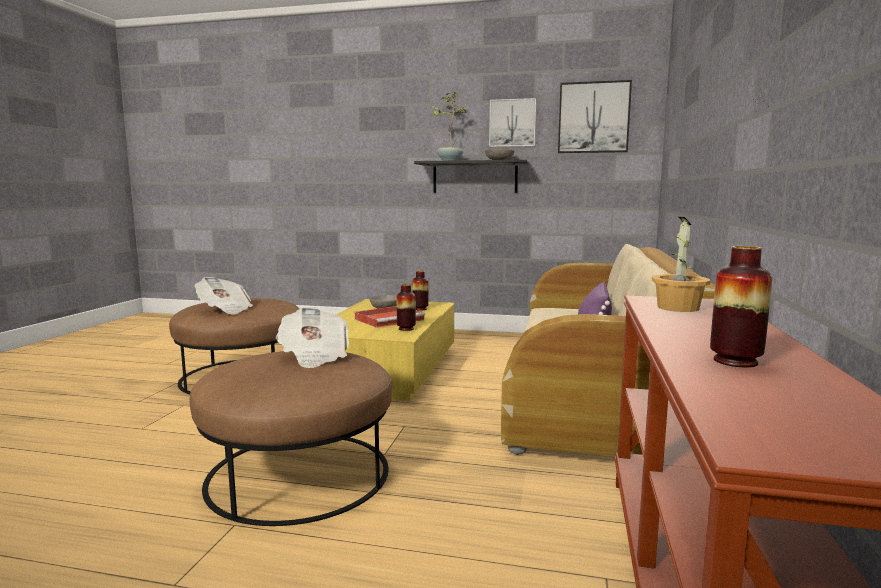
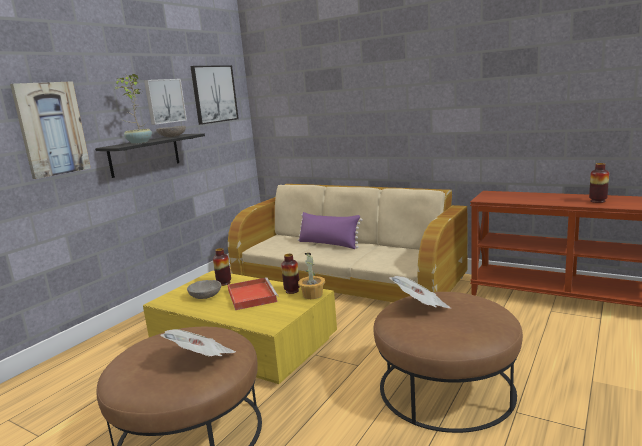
camera: 70 degrees left, 5 degrees up
potted plant [651,217,710,312] -> potted plant moved to [298,253,325,299]
none -> picture [10,81,91,179]

